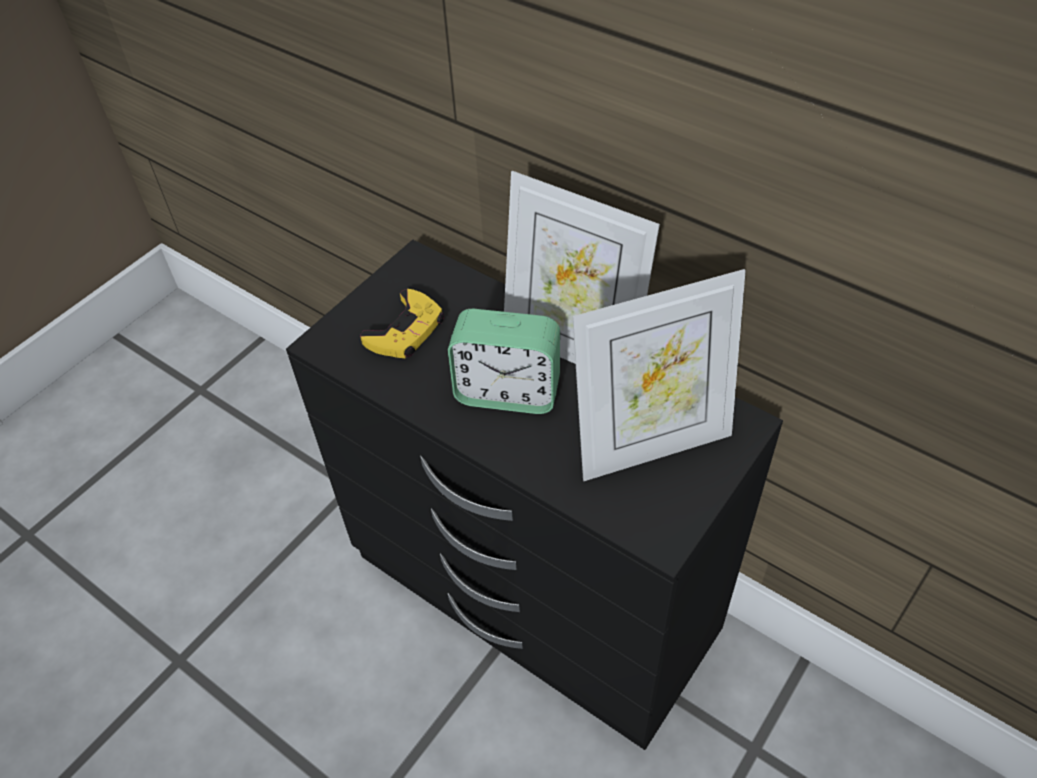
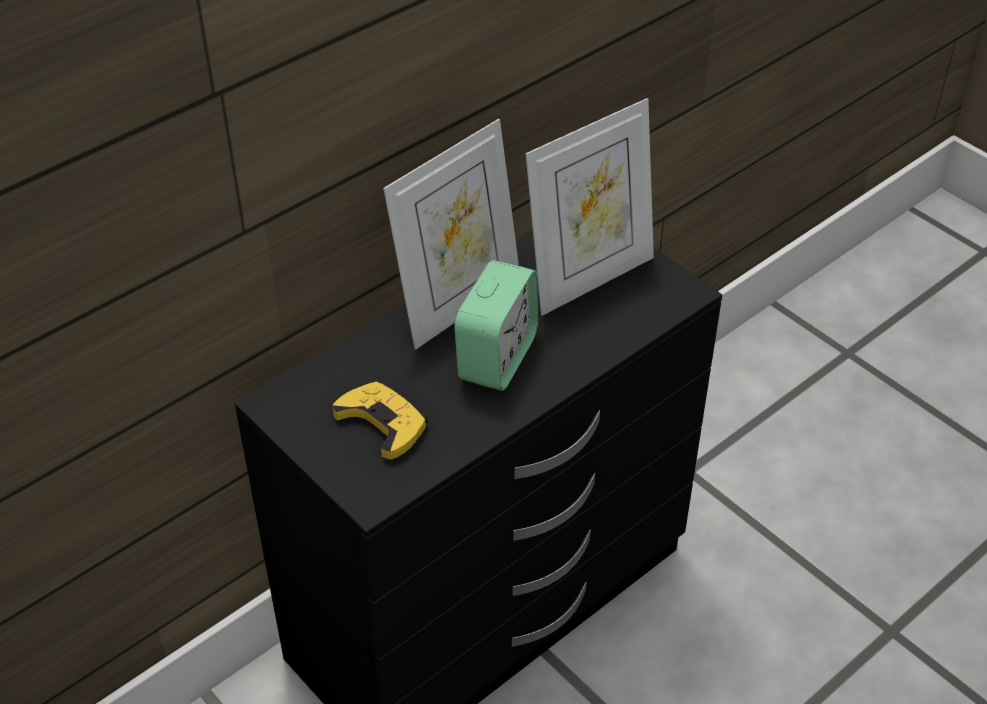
camera: 80 degrees left, 5 degrees down
picture frame [573,269,746,481] -> picture frame turned 60 degrees clockwise [526,98,654,316]

